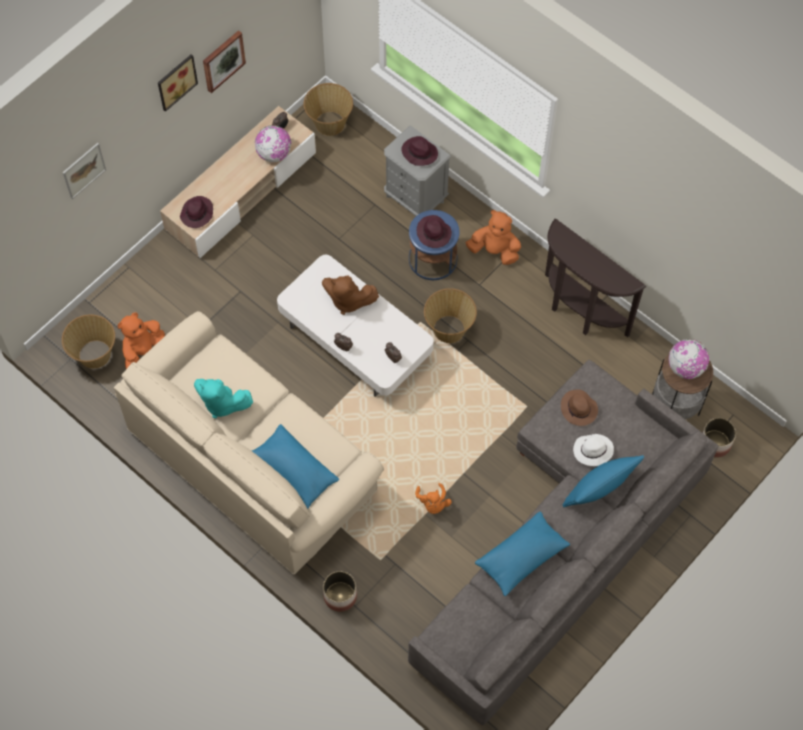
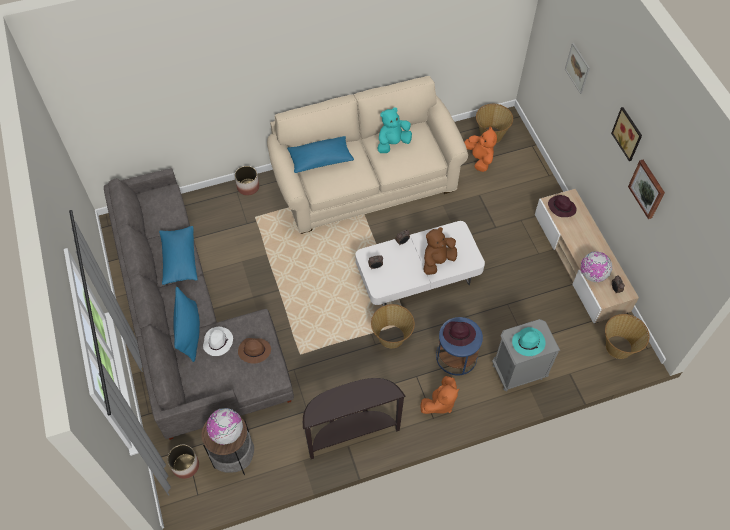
camera: 120 degrees right, 5 degrees down
purple hat [402,136,438,166] -> turquoise hat [512,327,546,356]
orange plush toy [415,483,452,514] -> none

